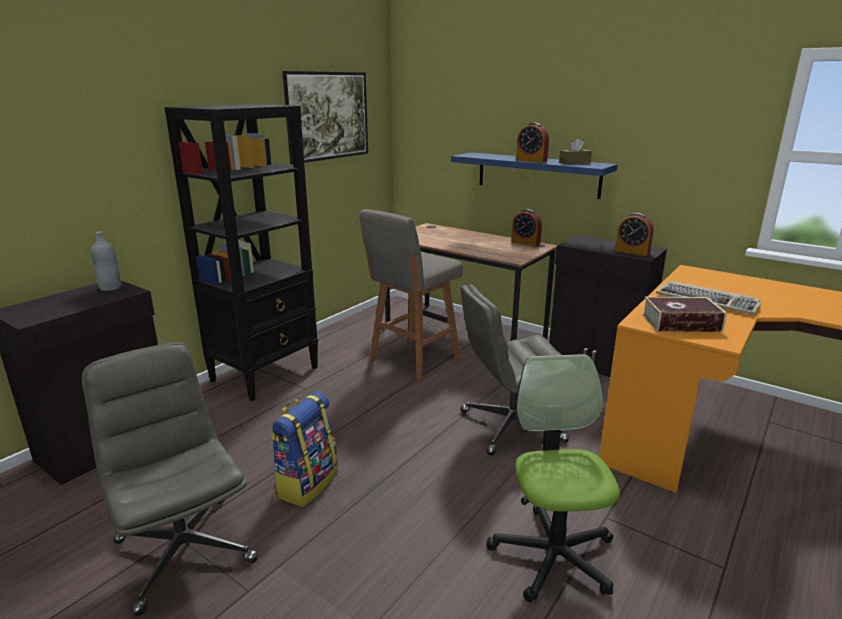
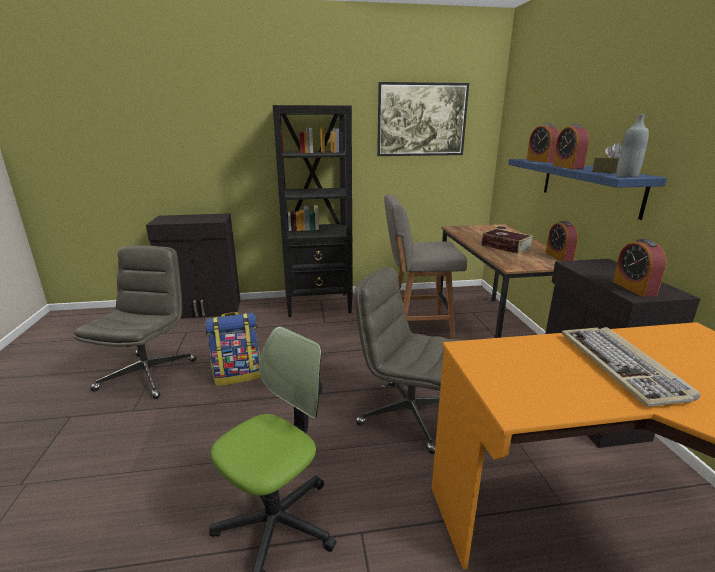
camera: 45 degrees right, 0 degrees up
grey bottle [91,232,121,291] -> grey bottle moved to [616,114,649,177]
book [642,297,727,332] -> book moved to [481,229,534,254]
none -> alarm clock [527,123,559,163]

